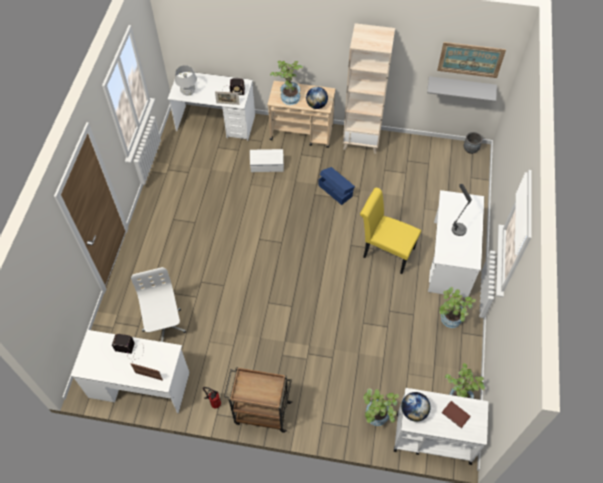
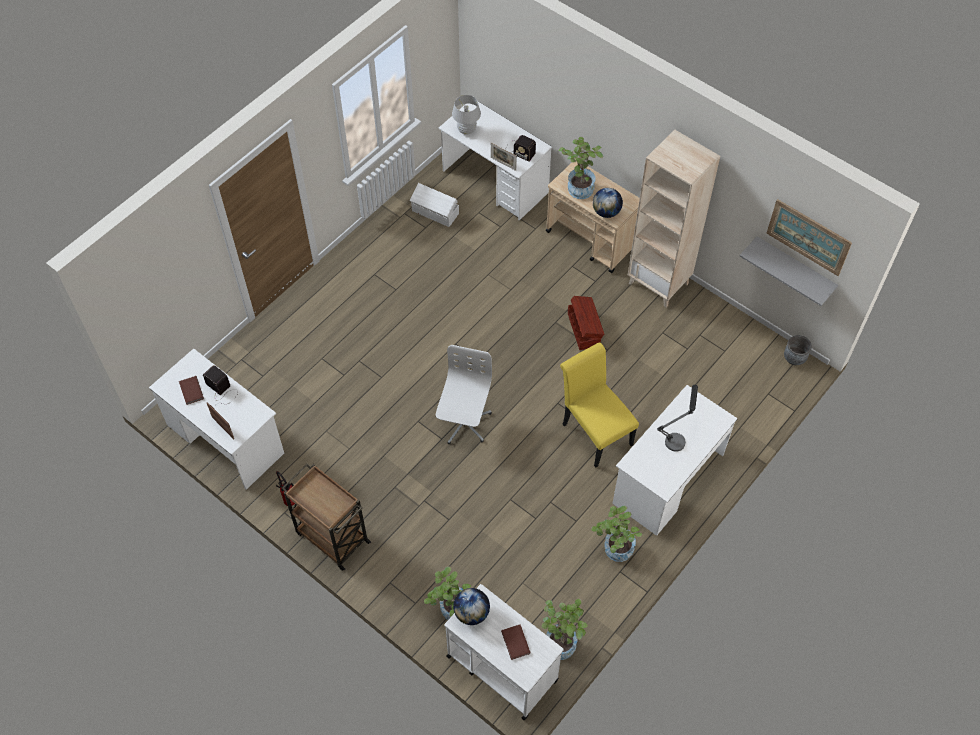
camera: 30 degrees right, 0 degrees up
white office chair [131,267,186,342] -> white office chair moved to [436,345,492,445]
white storage box [250,149,284,172] -> white storage box moved to [410,183,459,227]
blue storage box [318,167,355,205] -> brown storage box [568,296,604,350]
none -> brown book [179,376,204,405]

